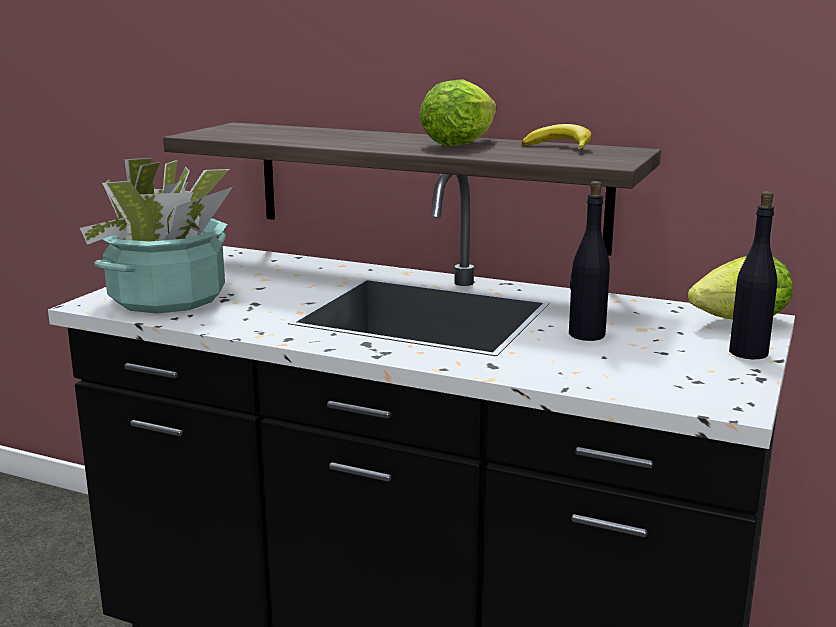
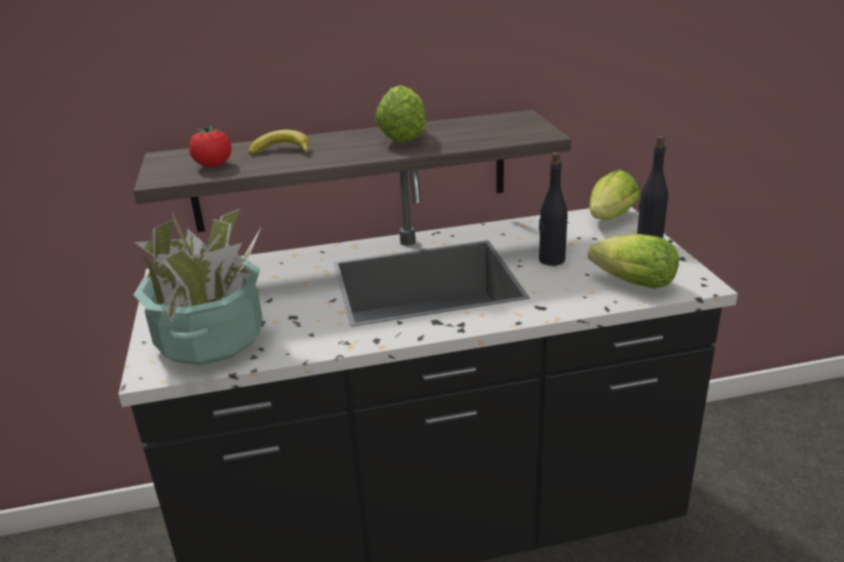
camera: 35 degrees left, 10 degrees up
banana [522,124,592,150] -> banana moved to [249,130,309,155]
none -> tomato [189,125,231,167]
none -> lettuce [588,234,679,288]

